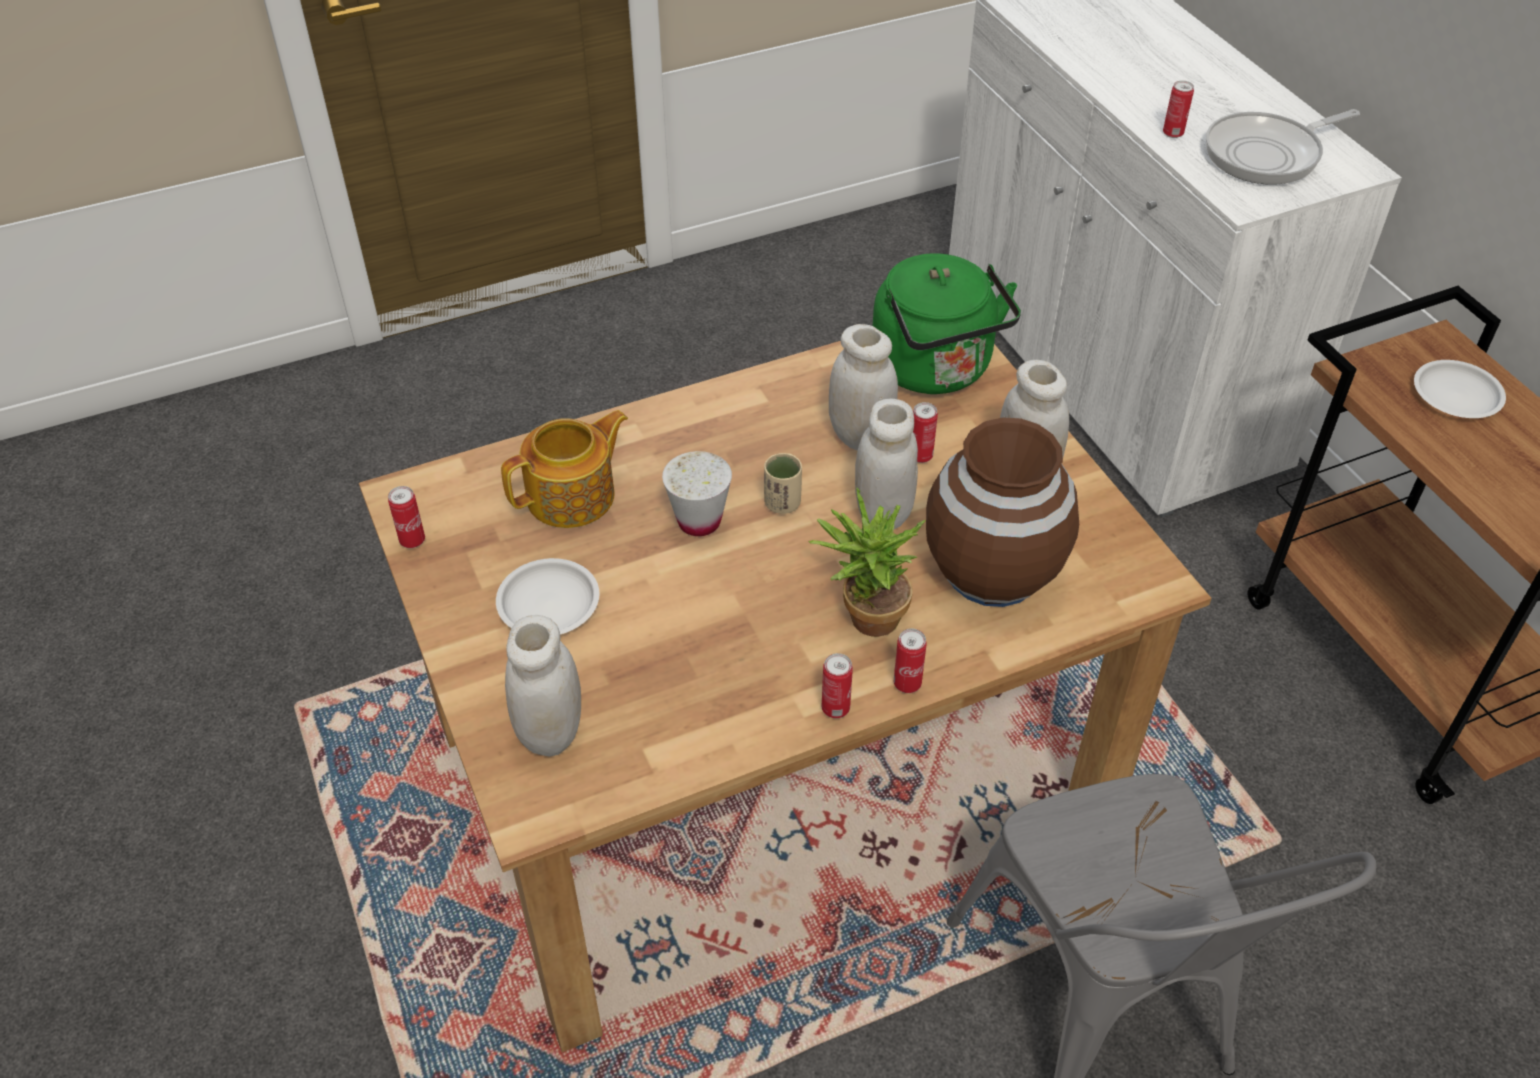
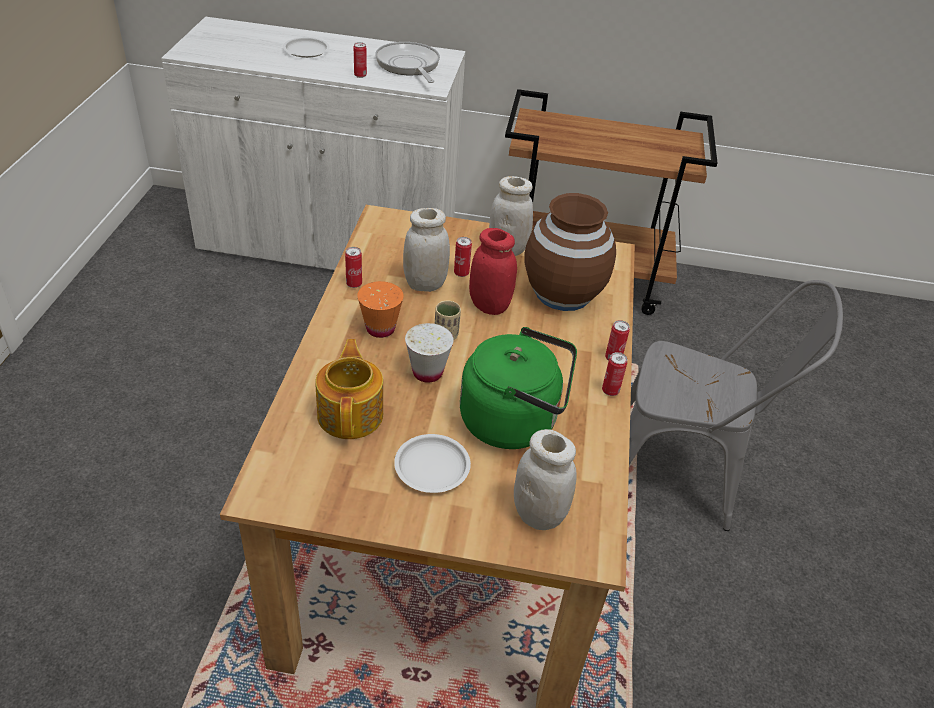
camera: 60 degrees left, 5 degrees down
can [388,486,425,548] -> can moved to [345,247,362,288]
potted plant [809,488,926,637] -> none
white jar [855,399,918,529] -> red jar [469,228,517,315]
green kettle [873,253,1021,394] -> green kettle moved to [460,327,577,449]
frying pan [1206,109,1360,185] -> frying pan turned 150 degrees clockwise [375,42,440,83]
white plate [1414,360,1506,418] -> white plate moved to [283,37,330,58]
none -> orange cup [357,281,404,338]

